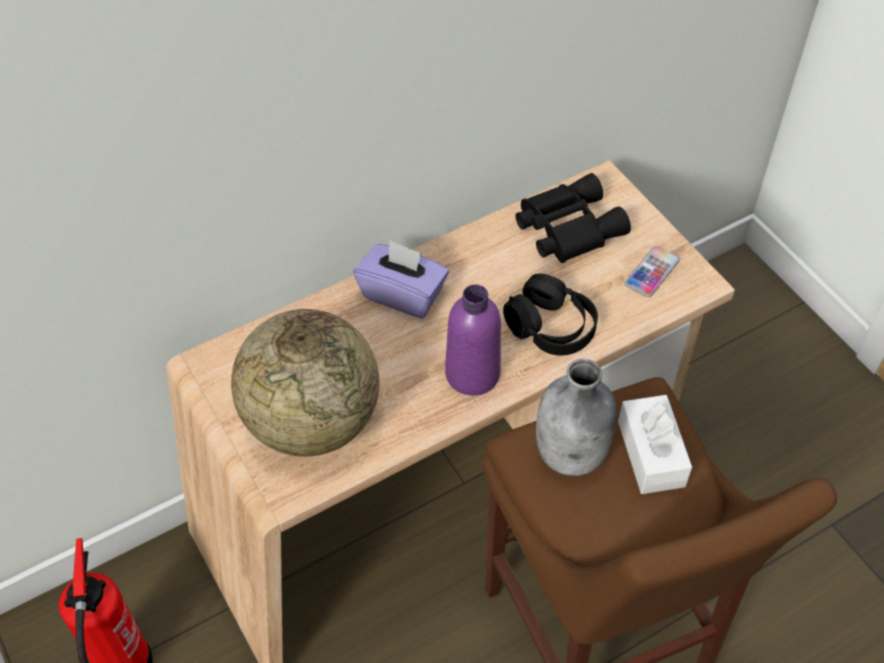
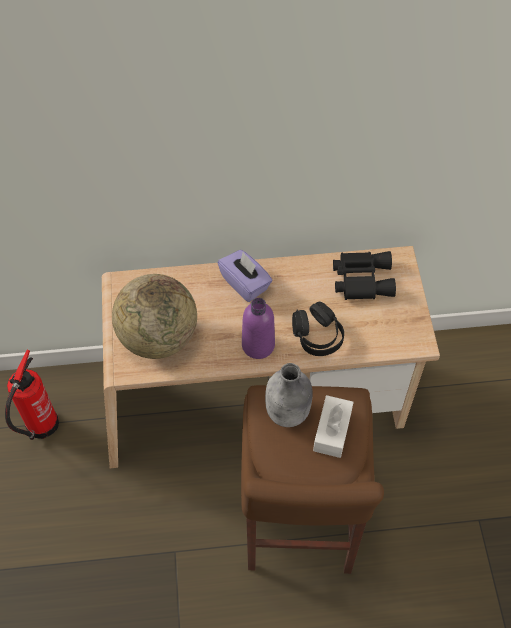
camera: 25 degrees right, 5 degrees up
phone [625,246,680,297] -> none

